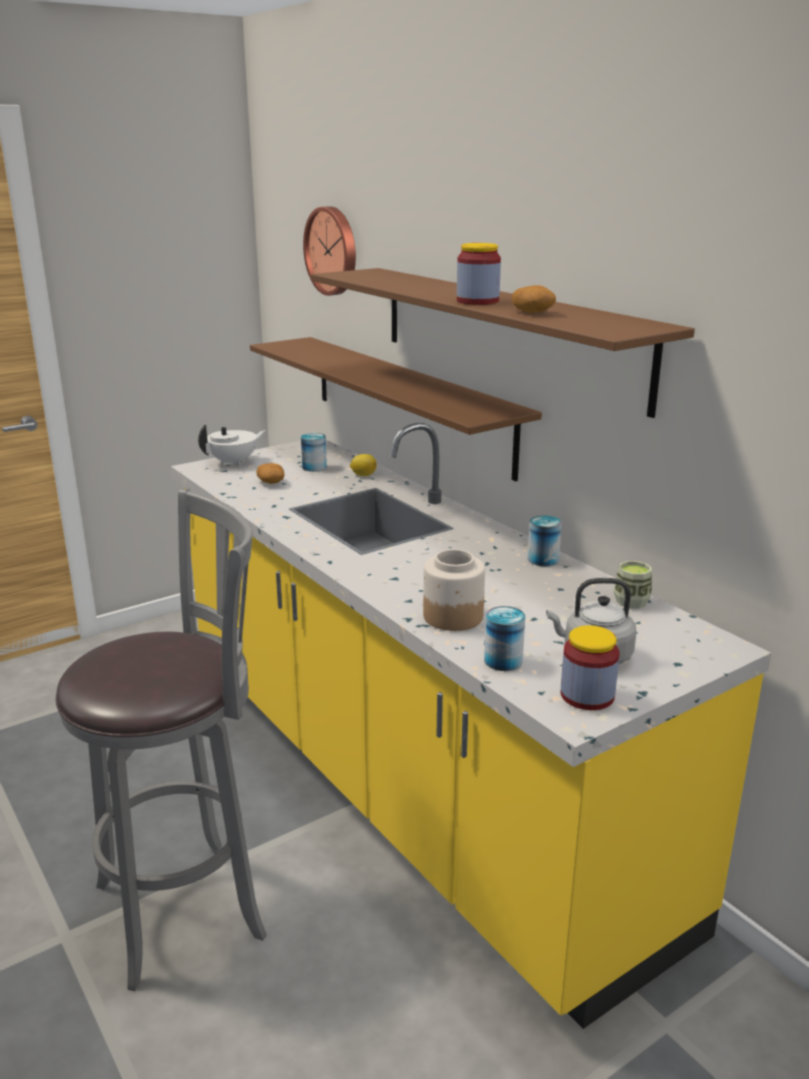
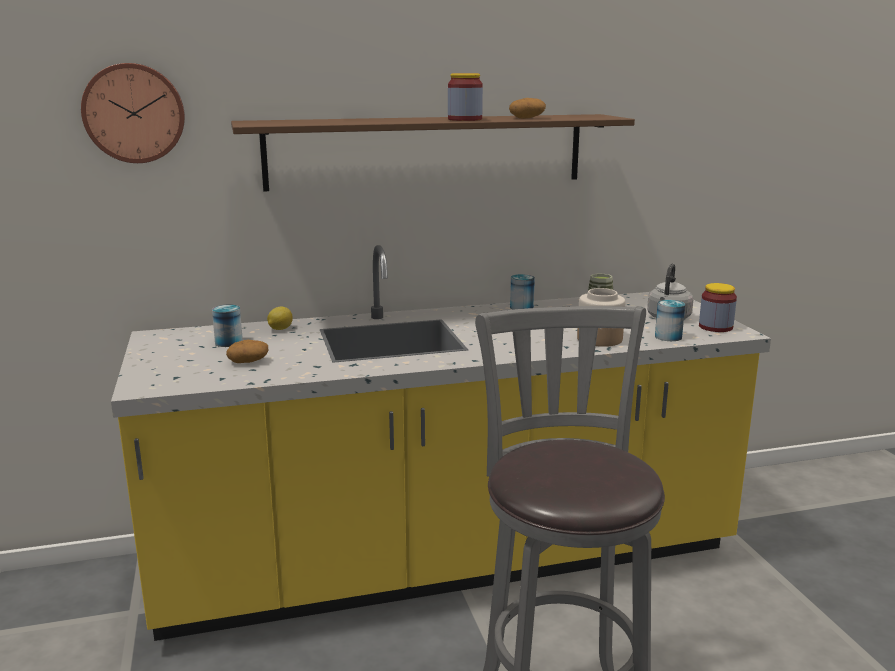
camera: 70 degrees left, 5 degrees down
white teapot [198,425,266,467] -> none
brown shelf [250,337,542,481] -> none

